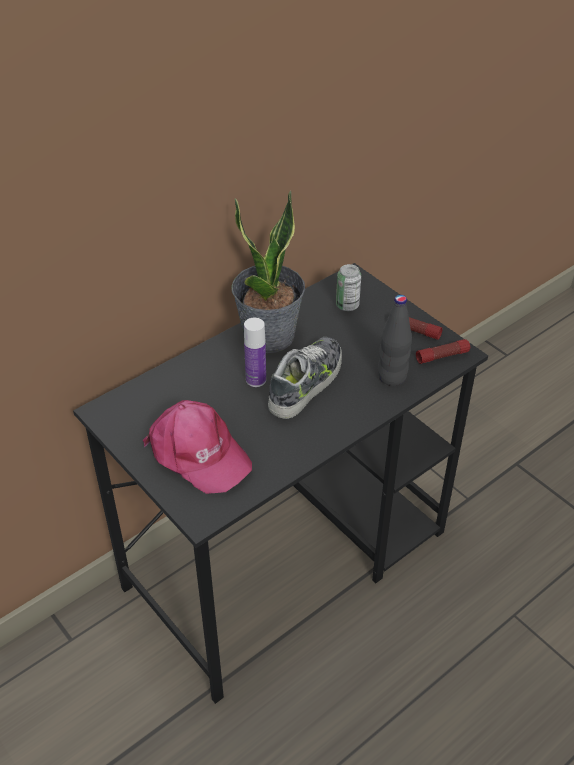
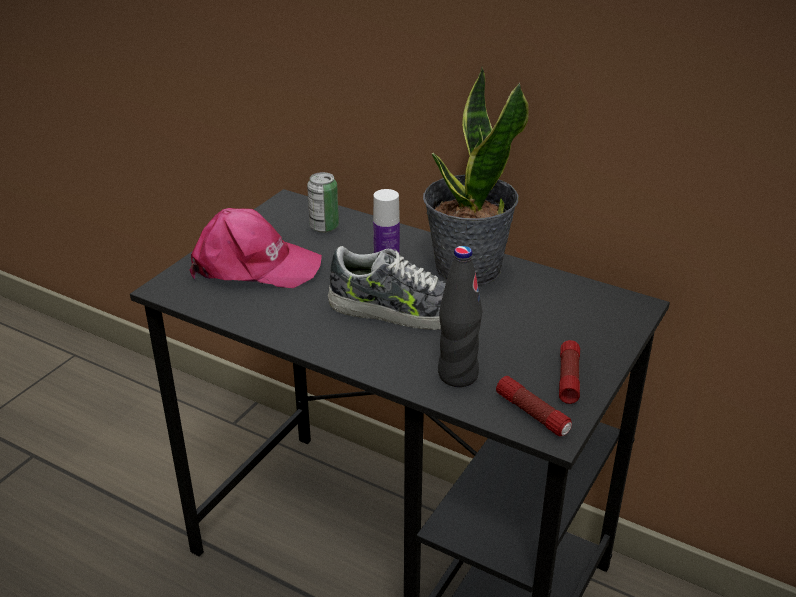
camera: 70 degrees right, 10 degrees down
pink cap [143,400,252,494] -> pink cap turned 105 degrees counterclockwise [189,208,322,288]
can [336,264,361,311] -> can moved to [307,172,339,233]

